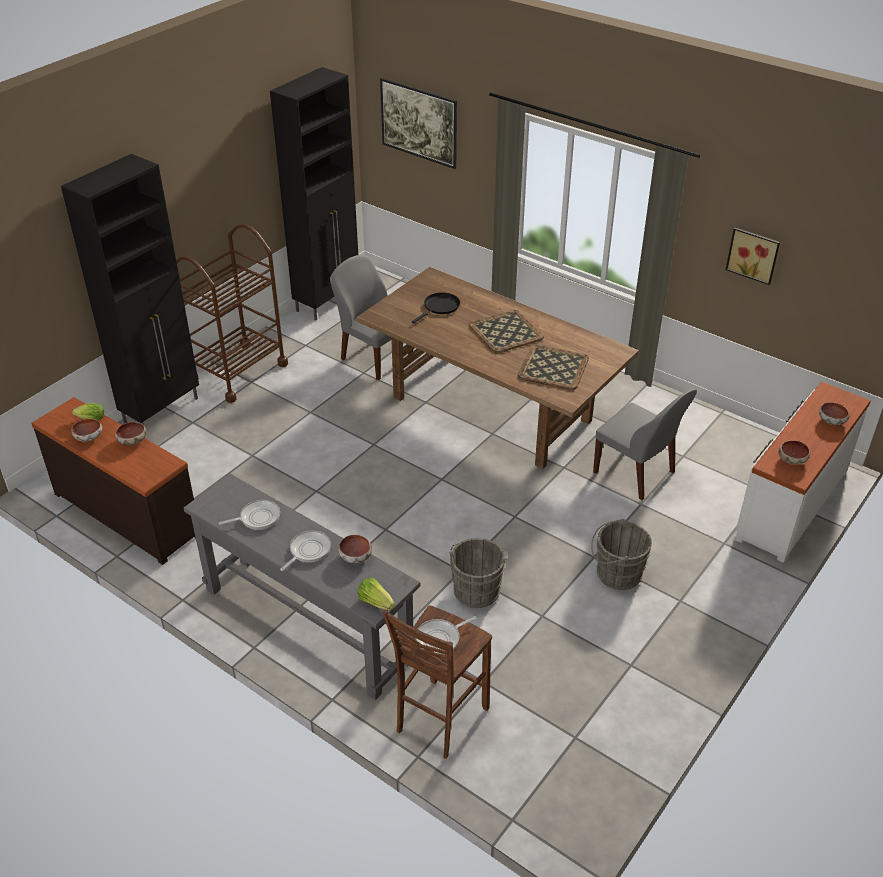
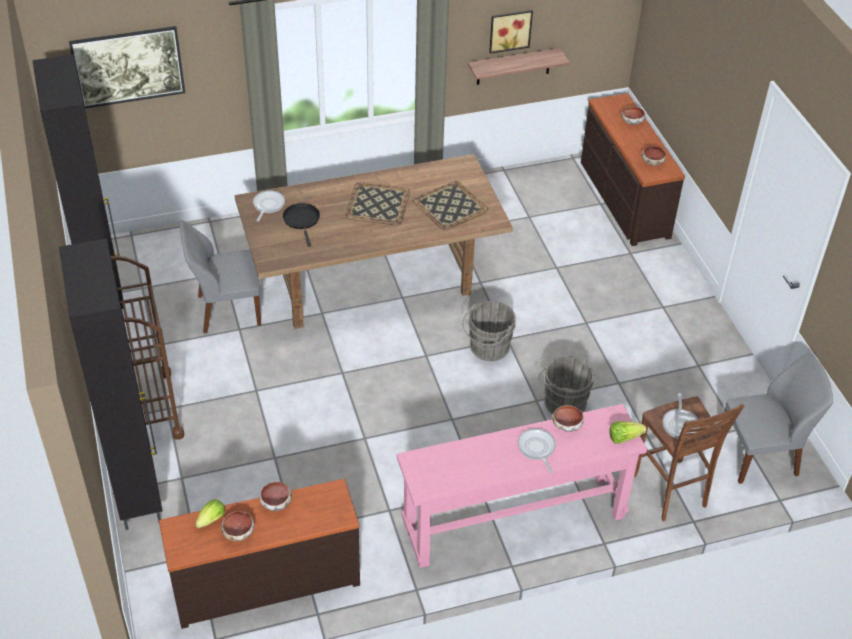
camera: 55 degrees left, 5 degrees up
grey console table [184,473,420,700] -> pink console table [396,404,647,568]
frying pan [219,500,280,530] -> frying pan moved to [253,190,285,222]
grey bucket [591,519,652,590] -> grey bucket moved to [462,301,516,361]
grey chair [593,389,697,500] -> grey chair moved to [720,353,833,484]
white dresser [735,382,871,563] -> brown dresser [581,93,685,246]
none -> shelf [468,48,570,85]

